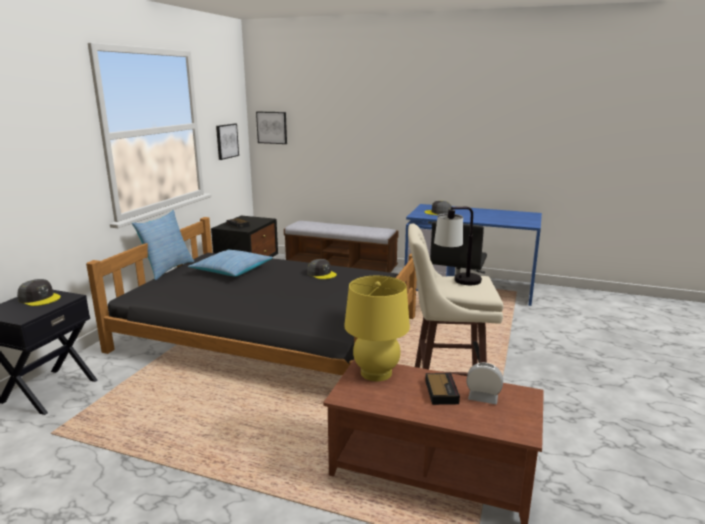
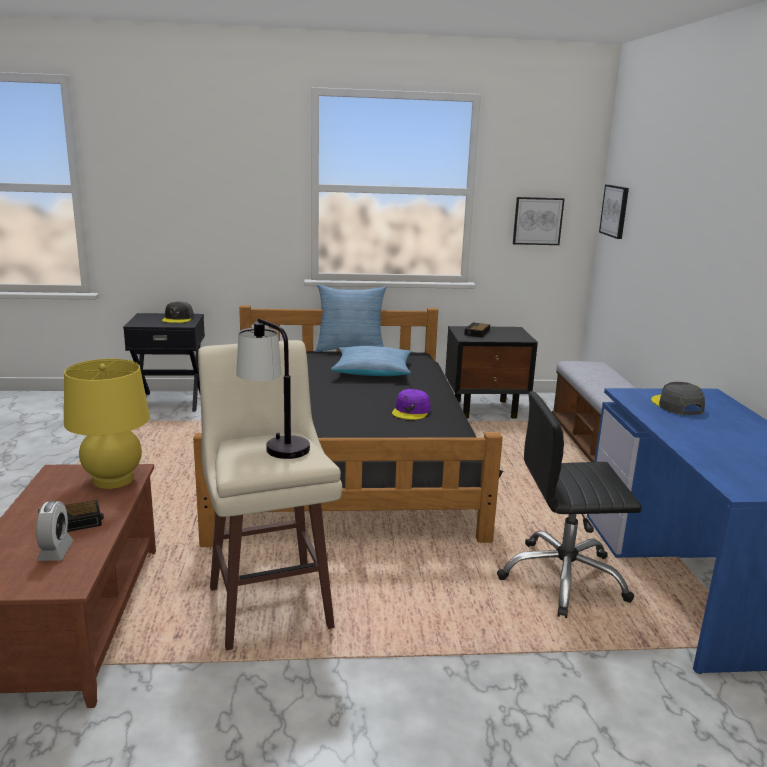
camera: 65 degrees right, 0 degrees up
grey cap [307,259,337,279] -> purple cap [392,389,431,420]

